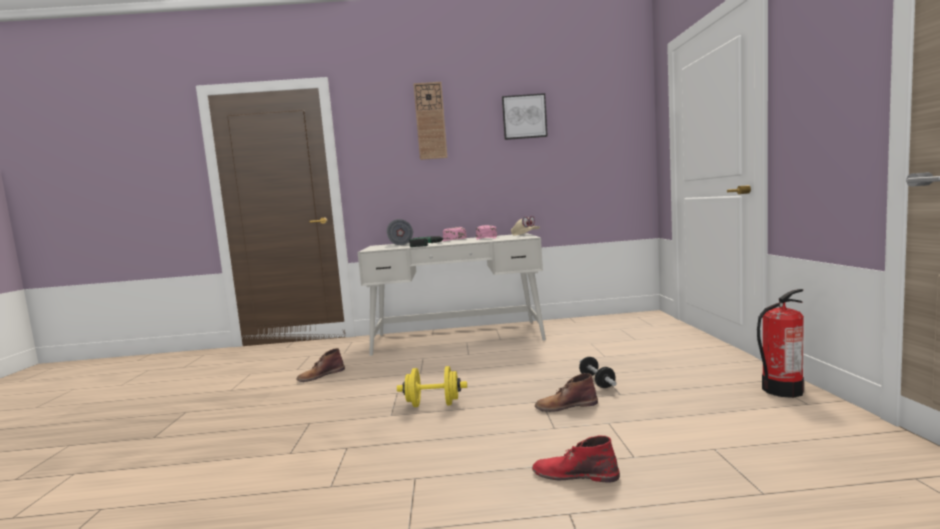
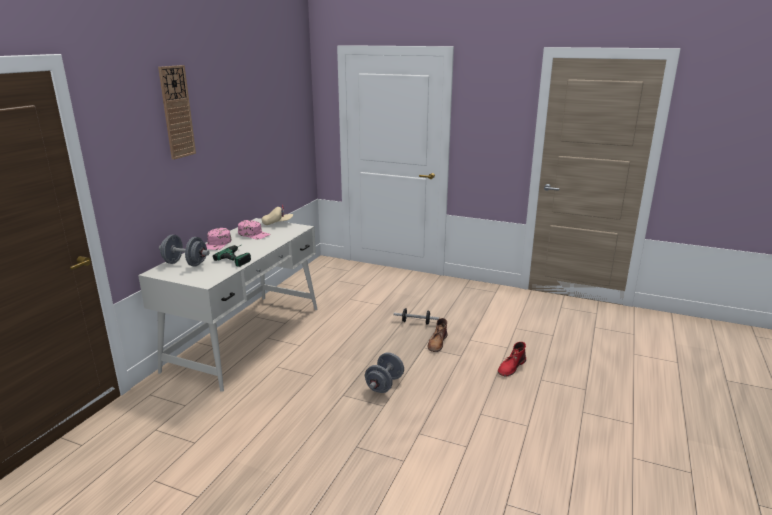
camera: 65 degrees left, 15 degrees up
brown boot [296,348,345,382] -> none
yellow dumbbell [397,366,467,407] -> grey dumbbell [365,352,404,393]
picture [502,93,548,140] -> none
fire extinguisher [757,289,804,398] -> none

